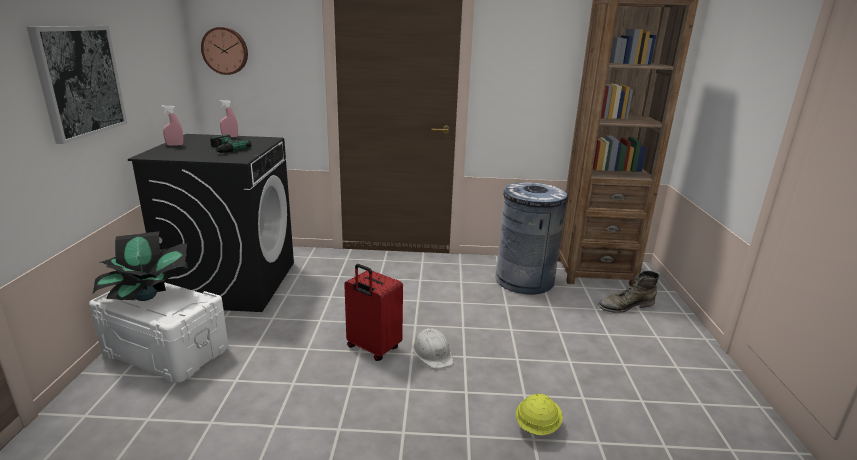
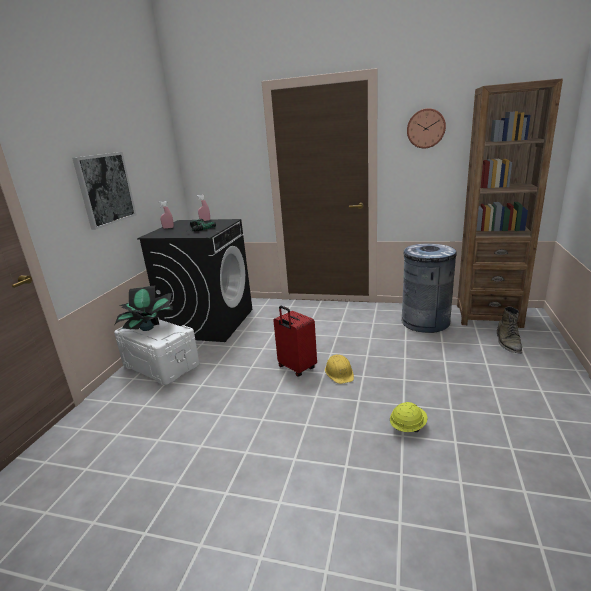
camera: 15 degrees right, 0 degrees up
wall clock [201,27,248,75] -> wall clock moved to [407,108,446,149]
white hard hat [412,328,454,369] -> yellow hard hat [325,354,354,384]
green boot [598,271,659,313] -> green boot turned 75 degrees counterclockwise [497,307,522,354]

